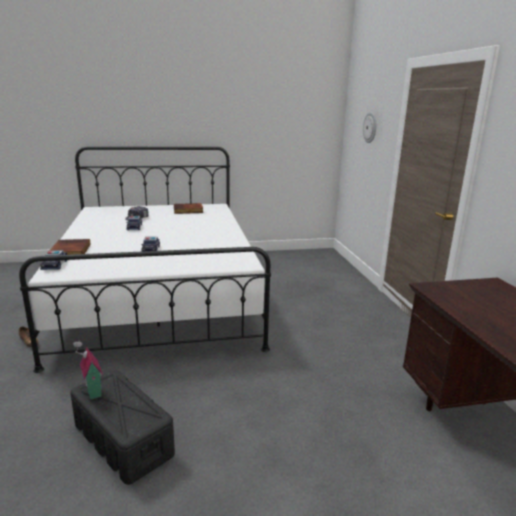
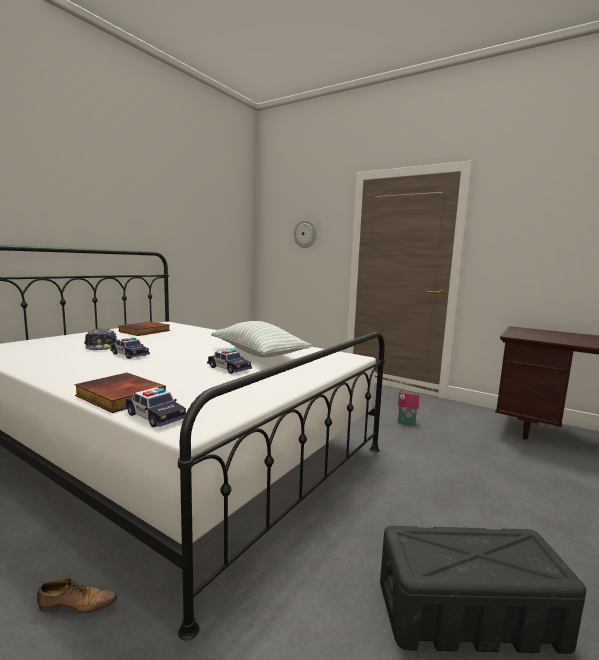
camera: 45 degrees left, 10 degrees down
toy house [73,340,103,400] -> toy house moved to [397,388,419,425]
none -> pillow [211,321,312,357]

